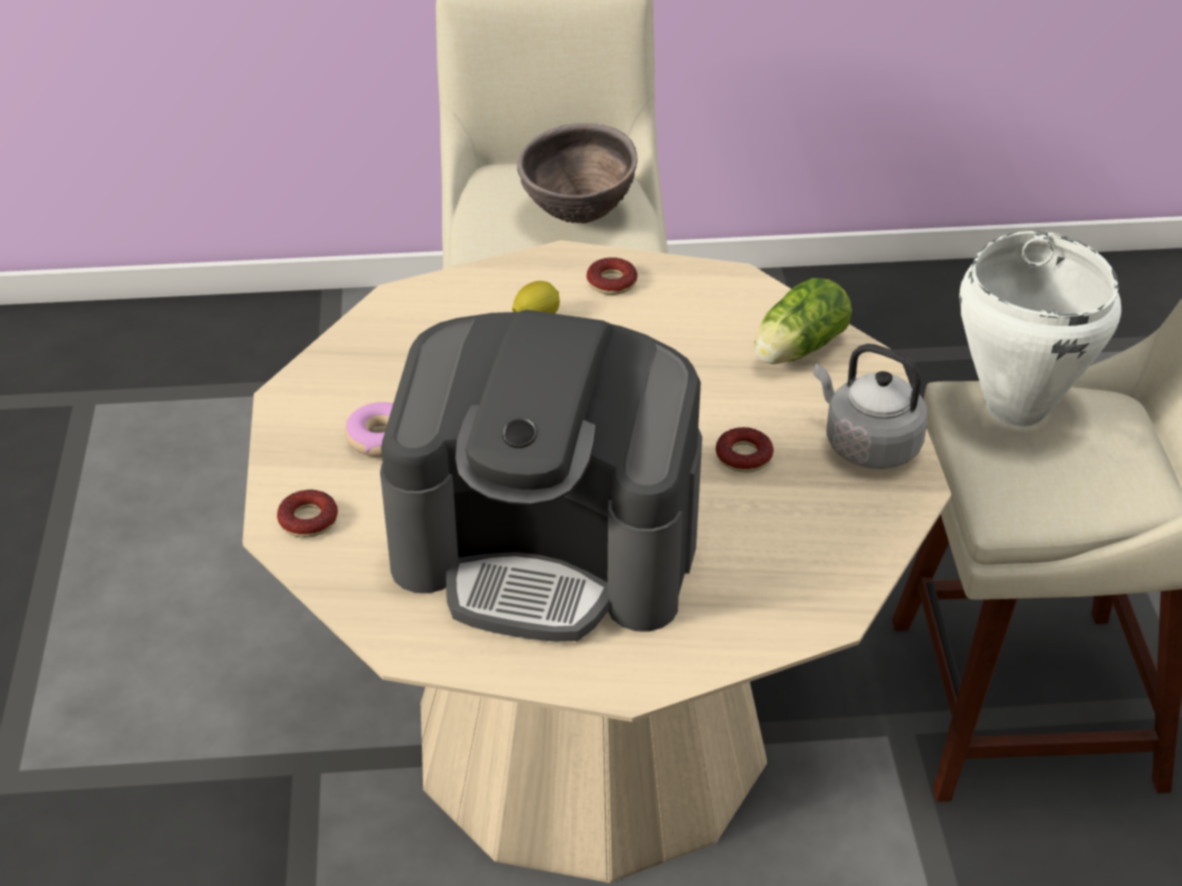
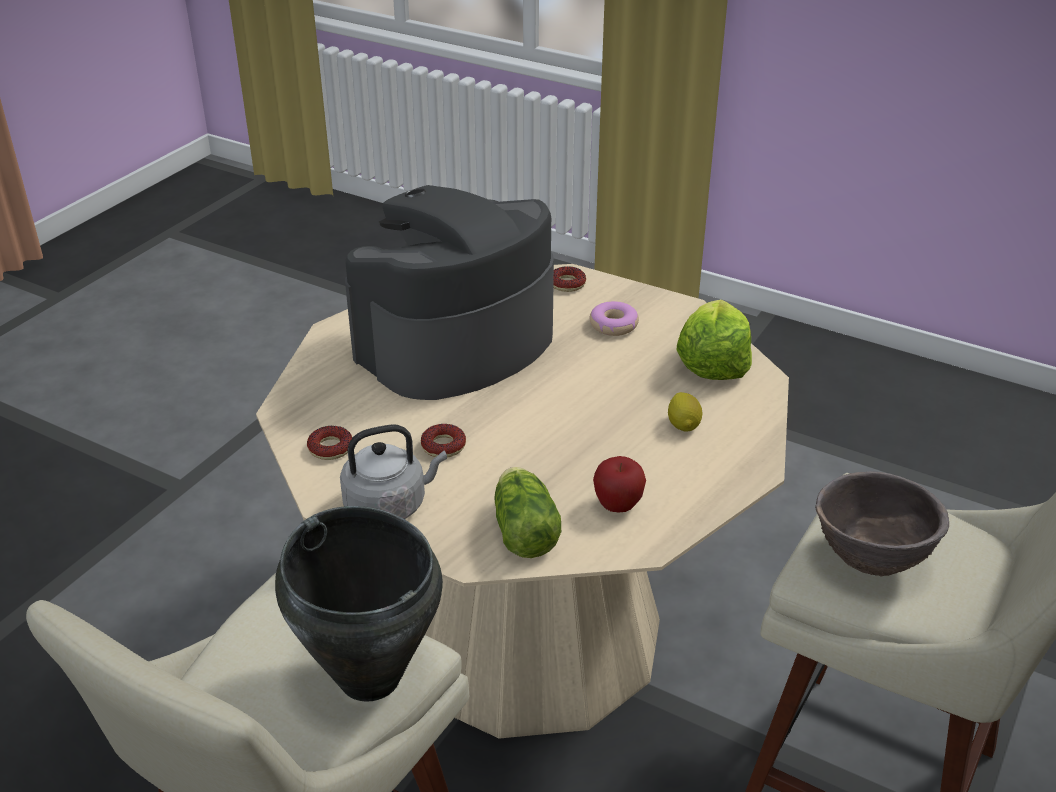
camera: 125 degrees right, 5 degrees down
donut [586,257,638,295] -> donut moved to [307,426,352,460]
white cooking pot [959,231,1121,427] -> black cooking pot [275,506,443,702]
none -> apple [593,456,646,512]
none -> lettuce [676,300,752,380]

